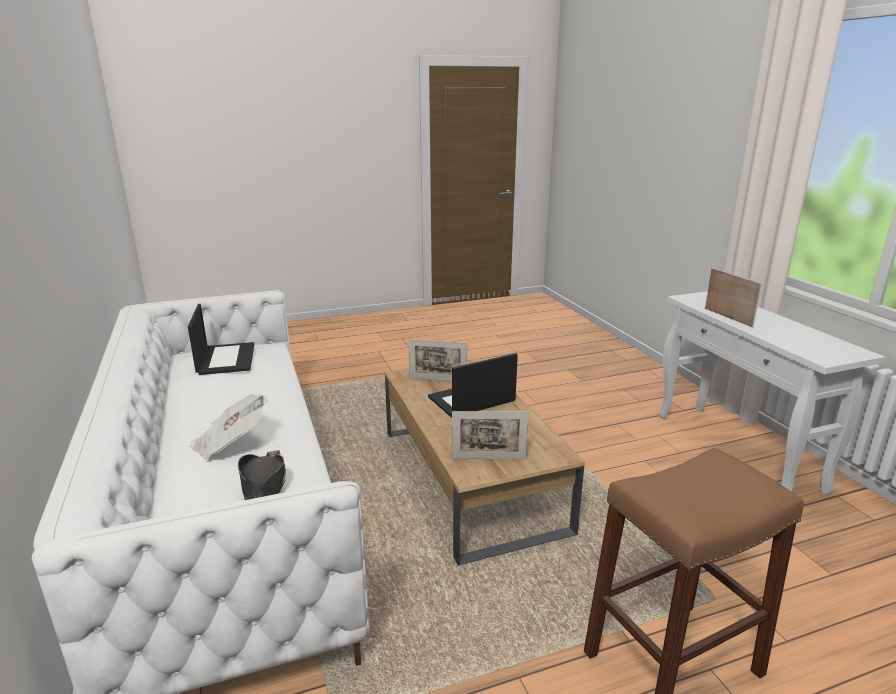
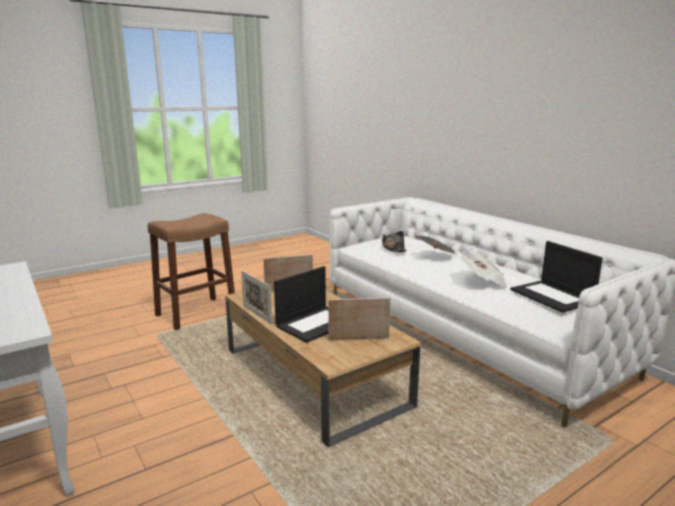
camera: 165 degrees right, 5 degrees down
picture frame [705,268,762,328] -> picture frame moved to [241,271,272,324]
none -> newspaper [458,248,507,287]

